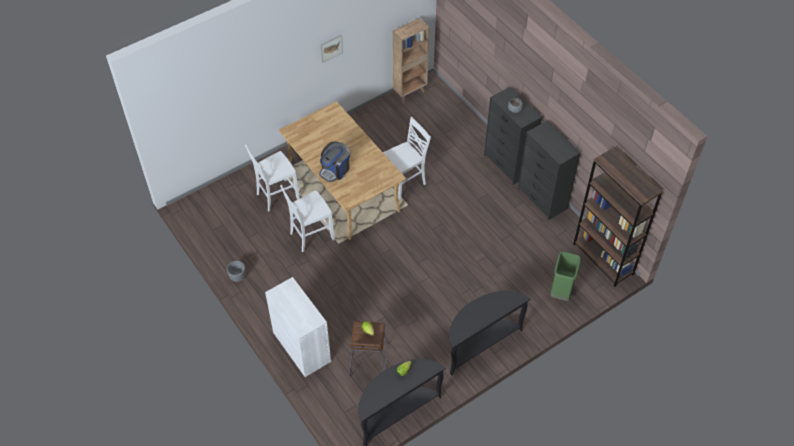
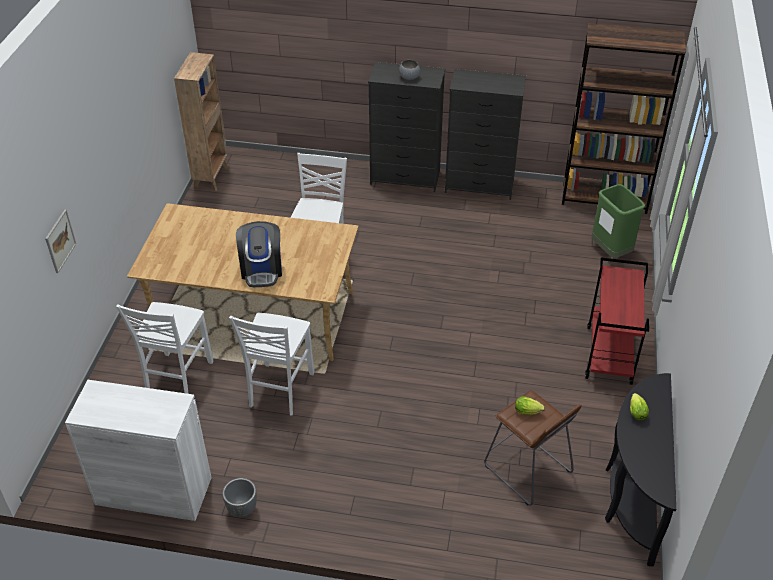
camera: 45 degrees left, 10 degrees down
white cabinet [265,277,331,377] -> white cabinet moved to [65,380,212,521]
picture [320,35,343,63] -> picture moved to [45,209,76,273]
black console table [449,291,530,375] -> red cart [585,257,649,385]

